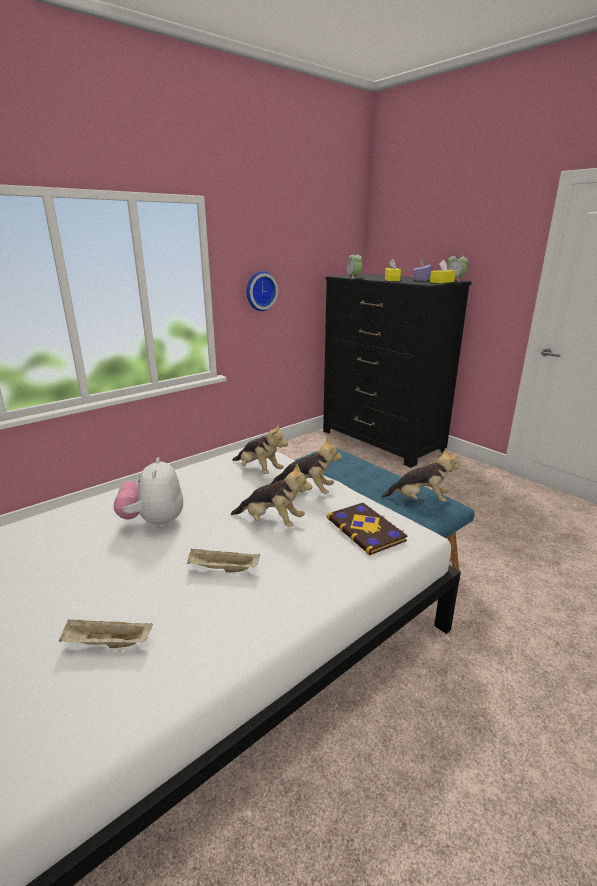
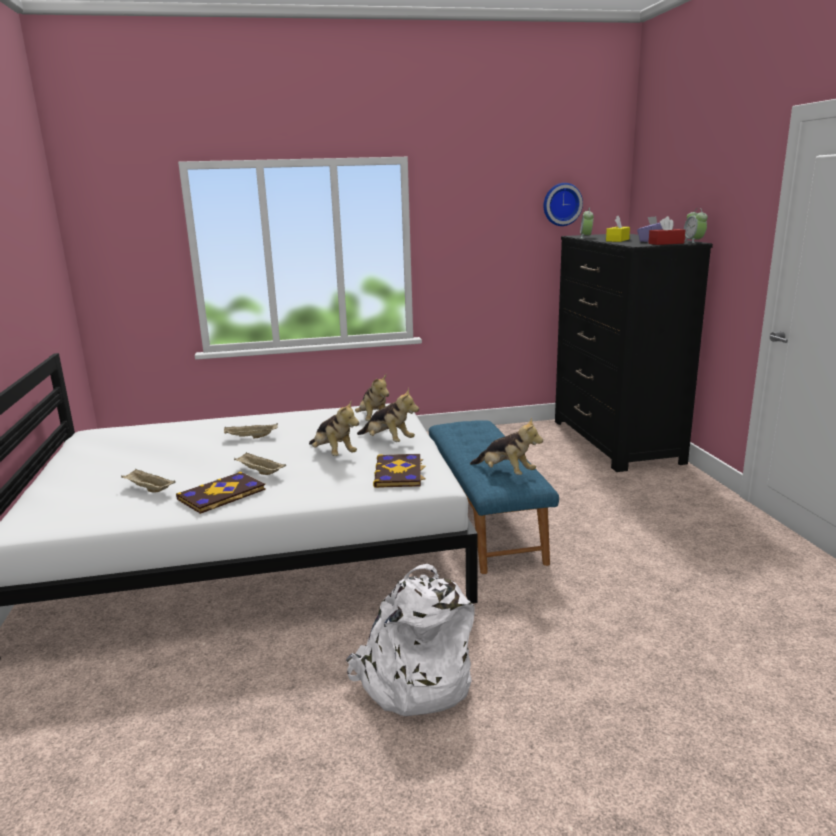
camera: 30 degrees right, 5 degrees down
plush toy [113,457,183,528] -> beige tray [224,423,278,438]
wall clock [246,271,278,311] -> wall clock moved to [544,183,583,226]
yellow tissue box [430,260,456,283] -> red tissue box [648,216,686,245]
none -> book [176,472,266,514]
none -> white backpack [346,564,475,716]

